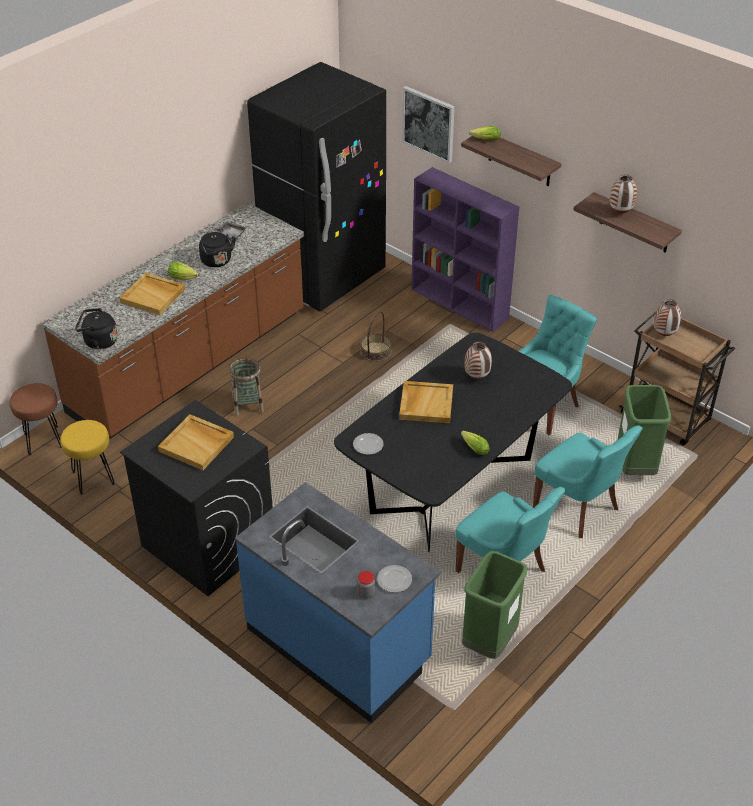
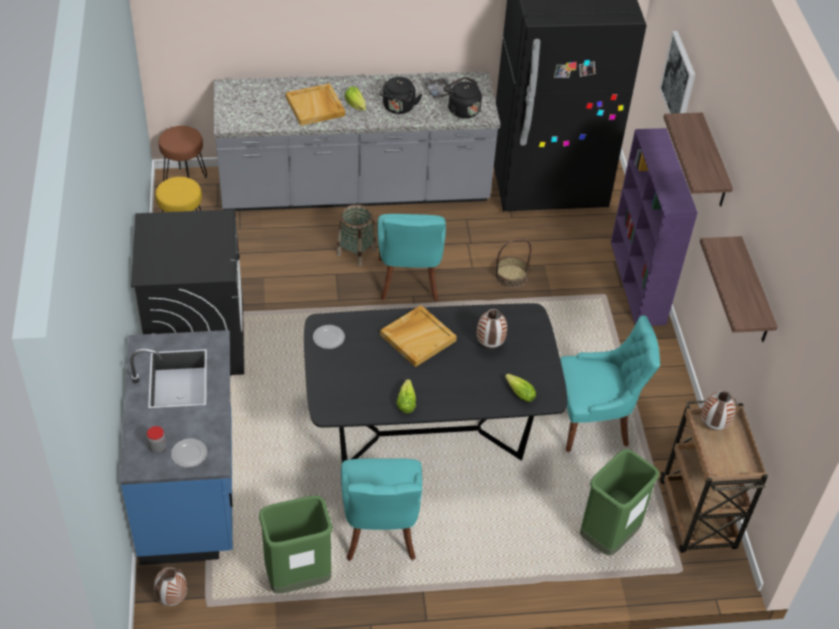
camera: 40 degrees right, 5 degrees up
brown counter [42,203,304,439] -> grey counter [214,72,500,211]
black kettle [75,308,118,350] -> black kettle moved to [443,77,482,119]
beige tray [158,414,234,470] -> none
lettuce [469,126,501,140] -> lettuce moved to [505,374,536,402]
turquoise chair [533,425,643,538] -> turquoise chair moved to [378,214,446,302]
vase [609,175,637,213] -> vase moved to [154,567,187,606]

